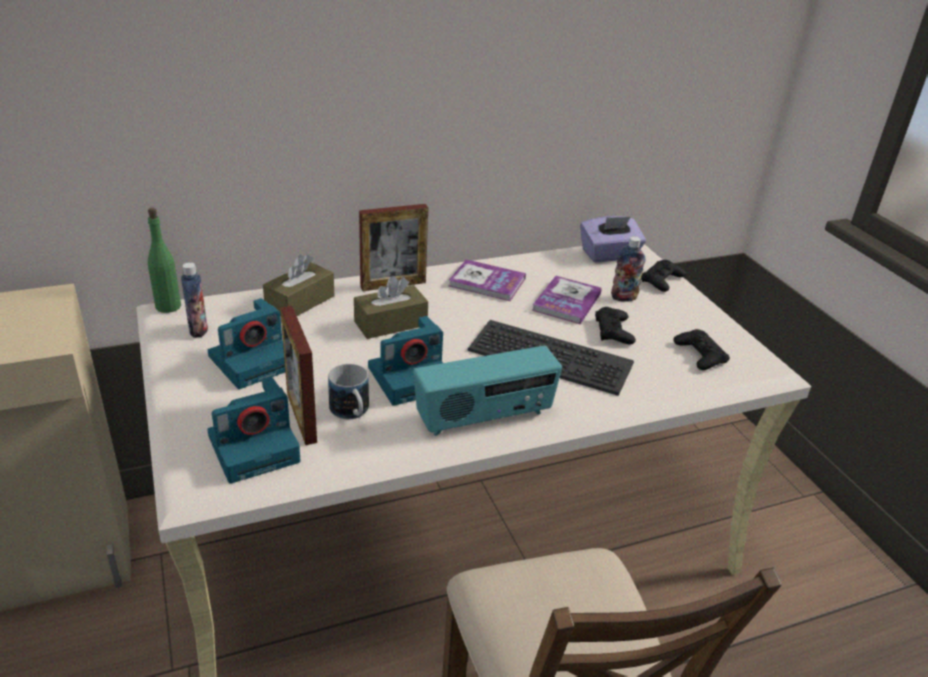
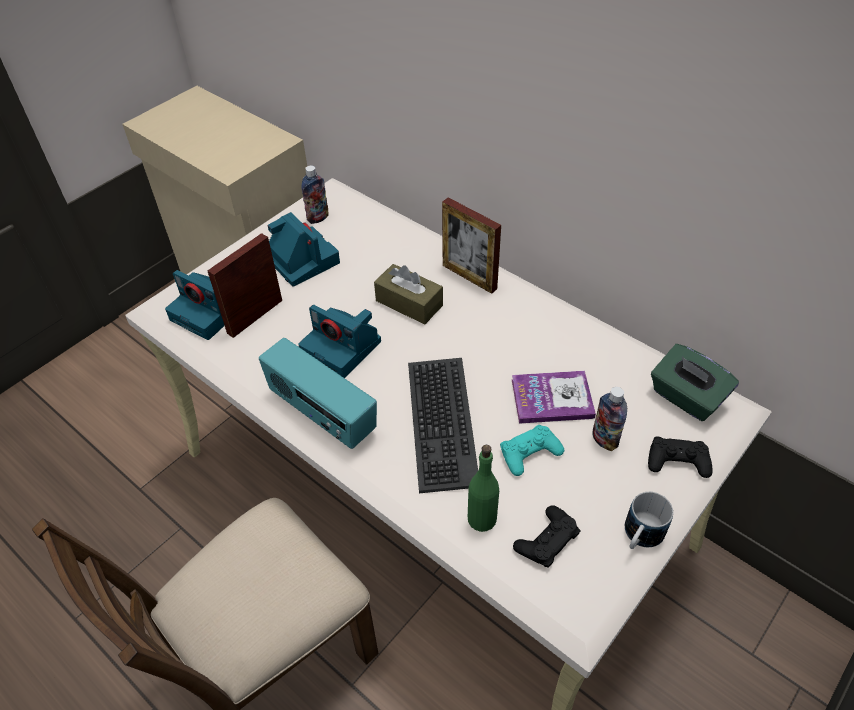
camera: 65 degrees right, 15 degrees up
green bottle [148,208,181,313] -> green bottle moved to [468,445,499,532]
camera [208,298,285,389] -> camera turned 150 degrees counterclockwise [268,212,340,286]
brown tissue box [263,254,334,317] -> none
mug [328,364,369,419] -> mug moved to [625,492,673,549]
book [449,259,526,301] -> none
purple tissue box [580,216,646,262] -> green tissue box [651,344,739,421]
black game controller [595,307,636,344] -> turquoise game controller [500,425,564,476]

